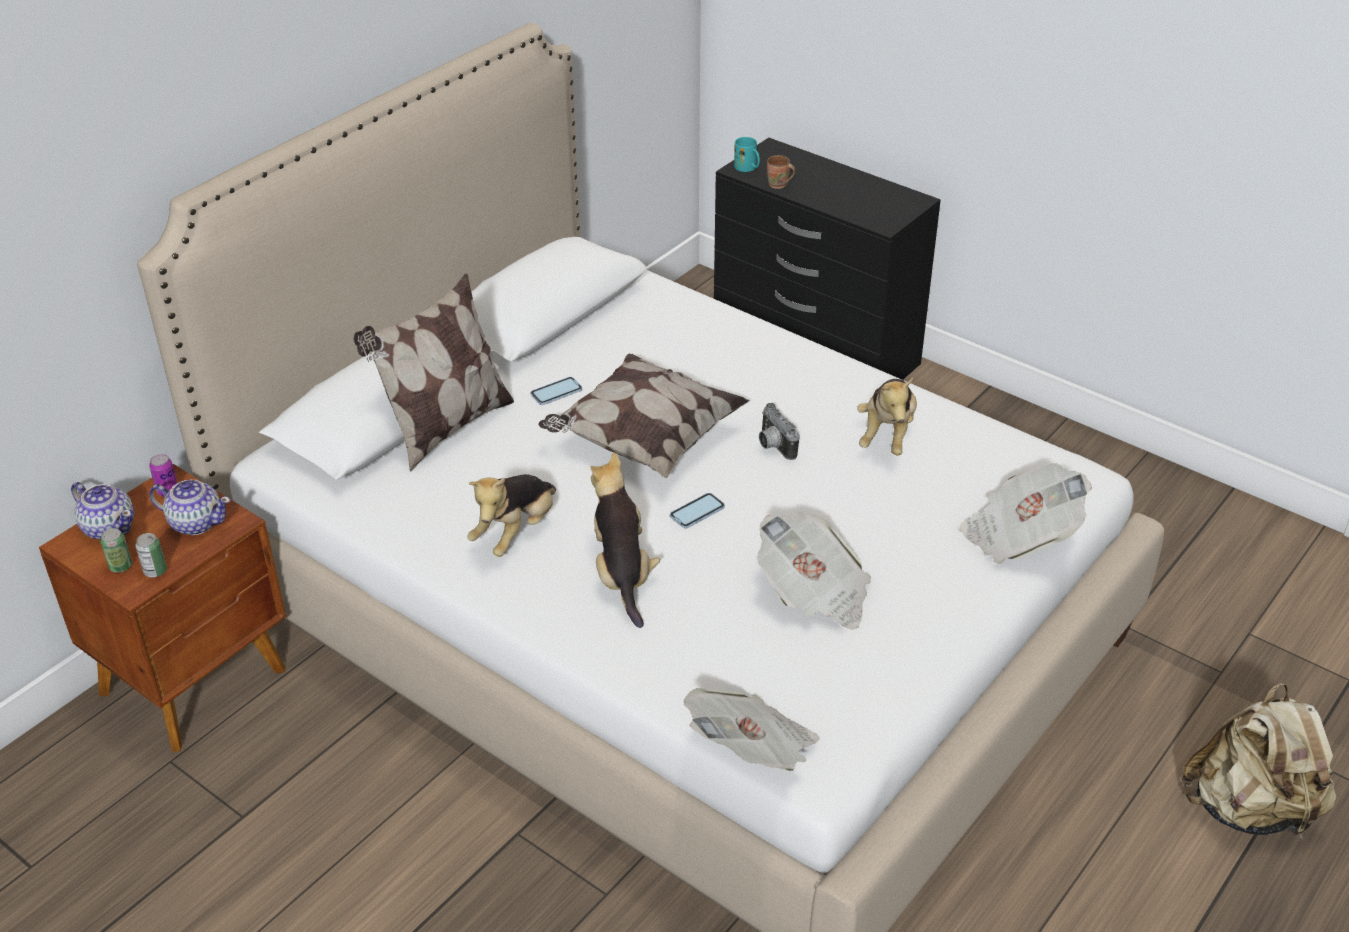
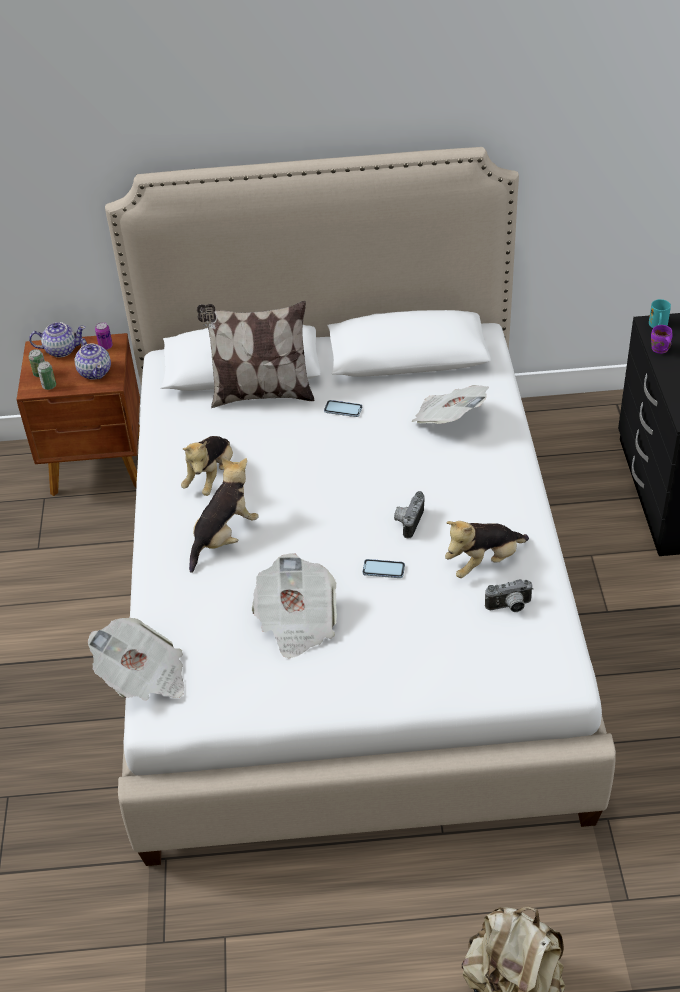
camera: 50 degrees right, 5 degrees up
teapot [71,482,134,540] -> teapot turned 90 degrees counterclockwise [29,322,86,357]
plush toy [467,474,556,557] -> plush toy turned 60 degrees counterclockwise [181,436,233,496]
pillow [538,354,749,479] -> none
phone [670,493,725,528] -> phone moved to [362,559,405,578]
brown mug [767,155,796,189] -> purple mug [651,325,672,354]
newspaper [960,463,1092,564] -> newspaper moved to [411,385,489,424]
none -> camera [485,579,533,612]

